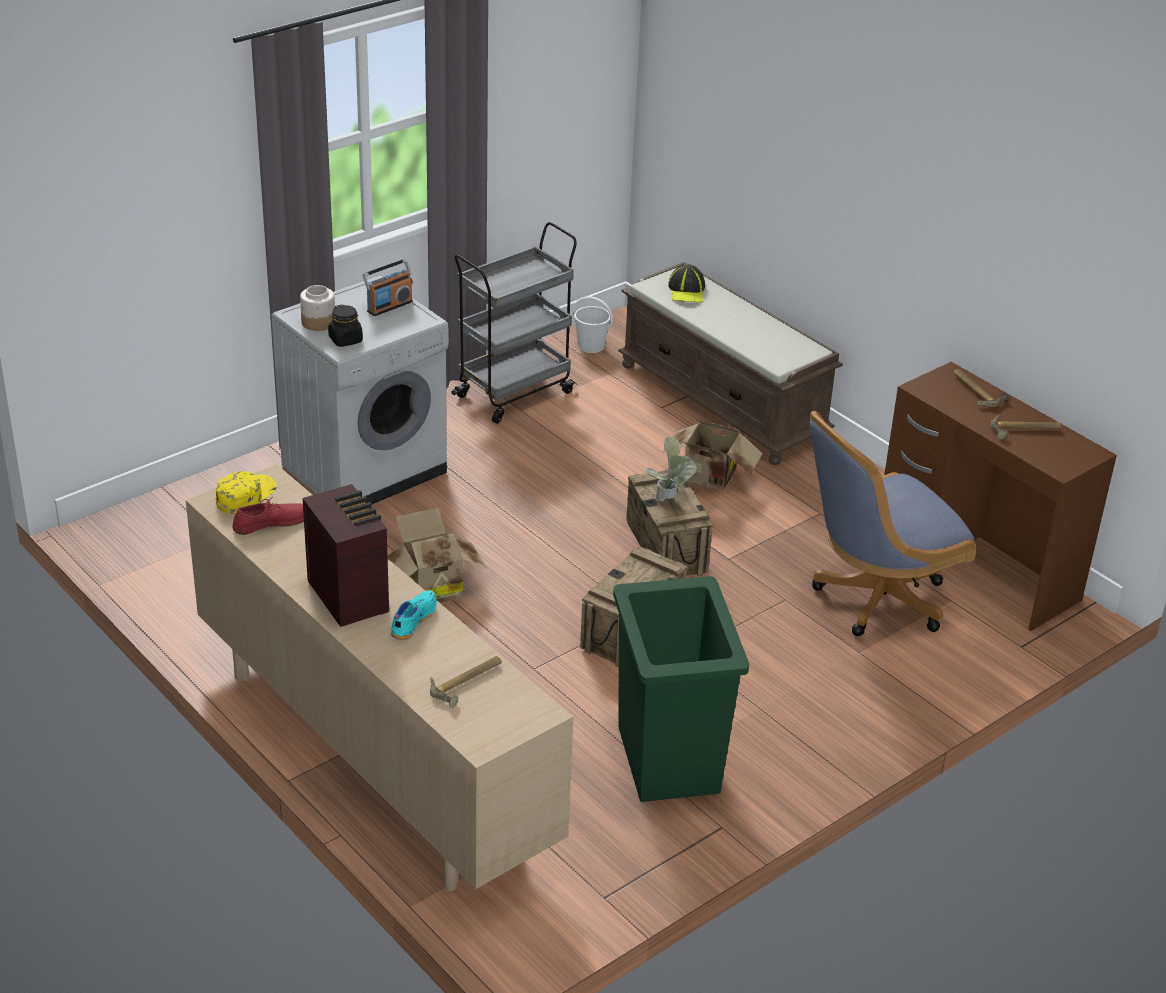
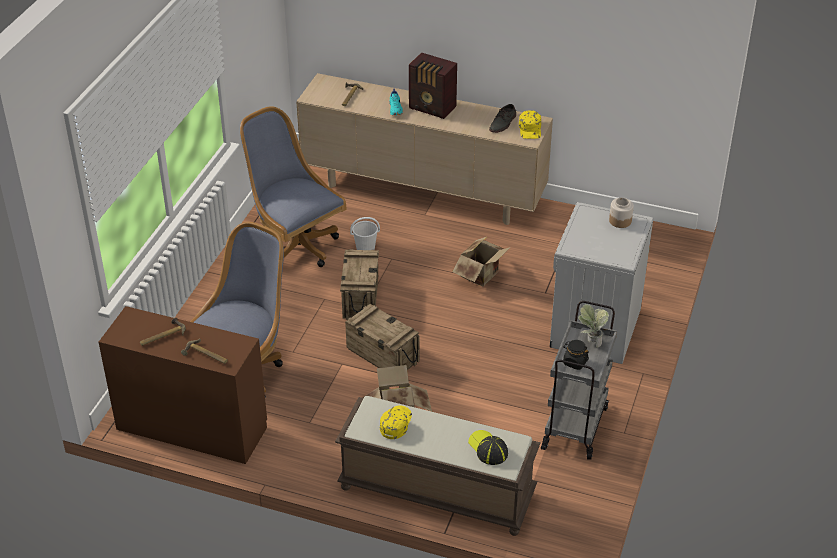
camera: 150 degrees right, 5 degrees up
red shoe [232,496,304,535] -> grey shoe [489,104,516,133]
black jar [328,304,363,347] -> black jar moved to [563,340,589,370]
radio [363,259,413,316] -> none
white bucket [573,296,613,353] -> white bucket moved to [350,217,380,250]
green trash can [613,576,749,802] -> blue office chair [240,106,347,267]
potted plant [644,437,696,502] -> potted plant moved to [578,304,609,347]
none -> yellow cap [380,406,412,439]

